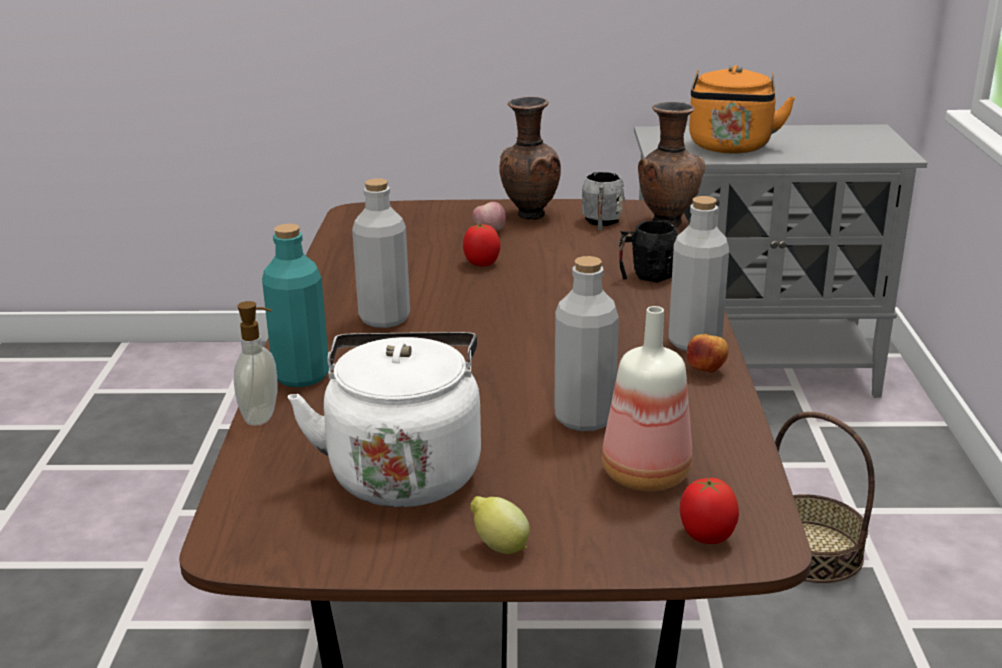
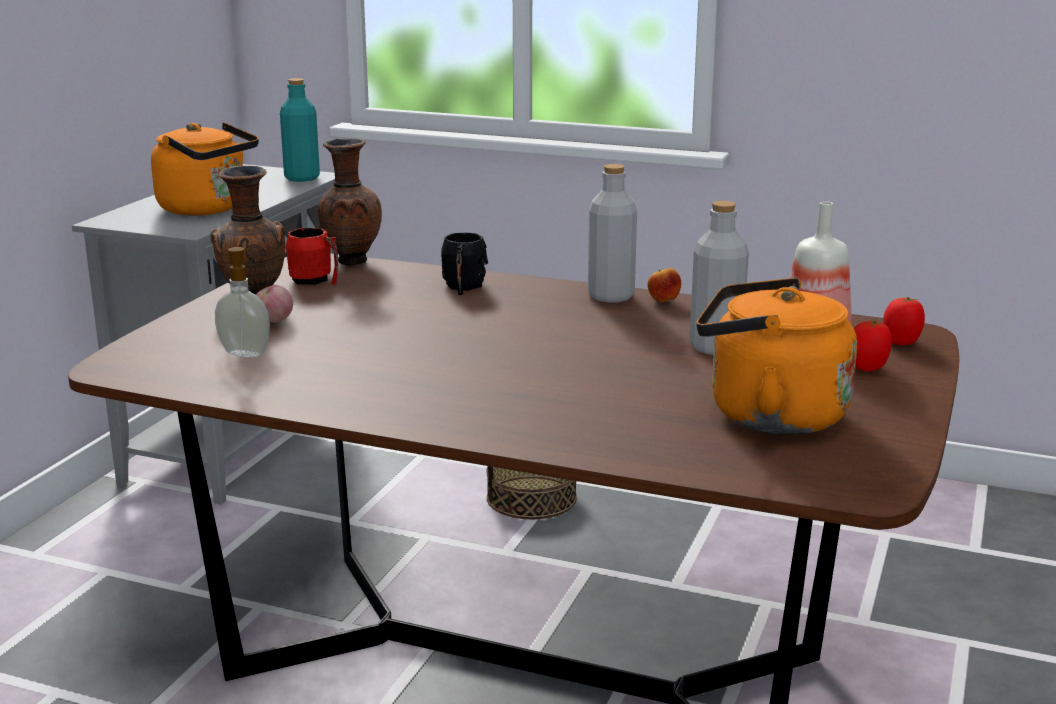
camera: 70 degrees left, 5 degrees down
soap dispenser [234,301,278,426] -> soap dispenser moved to [215,247,270,357]
turquoise bottle [262,224,329,387] -> turquoise bottle moved to [280,78,320,182]
white kettle [288,332,481,507] -> orange kettle [696,278,857,435]
grey bottle [352,178,410,328] -> none
tomato [463,224,501,266] -> tomato moved to [854,320,892,372]
lemon [470,496,530,554] -> none
grey mug [582,172,625,231] -> red mug [286,228,338,285]

